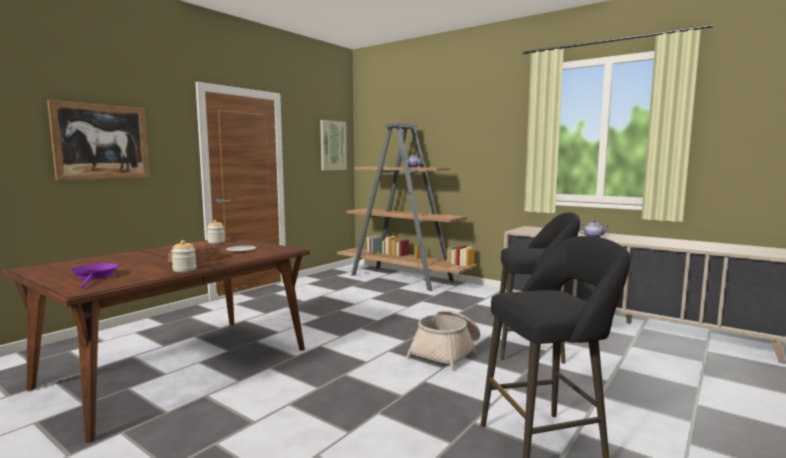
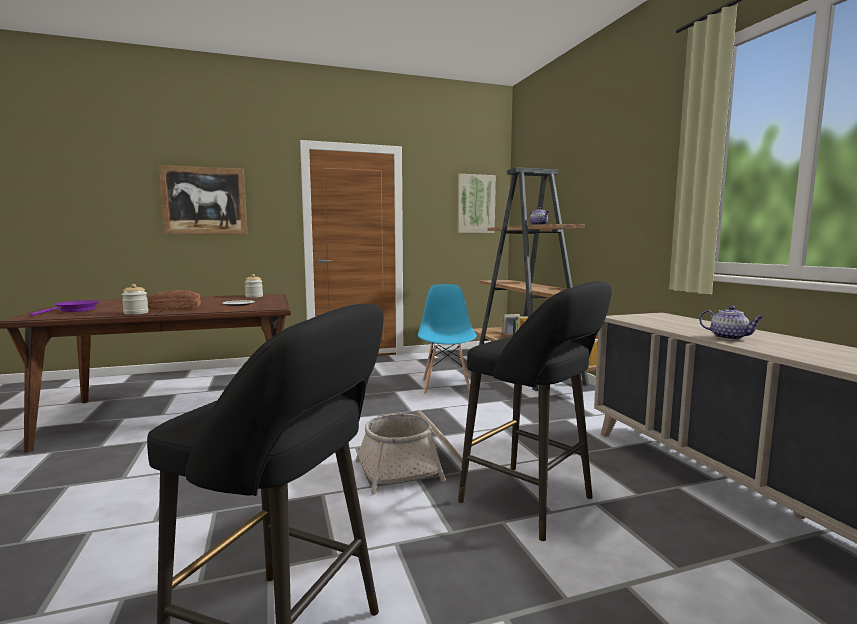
camera: 35 degrees right, 0 degrees up
none -> blue chair [418,284,477,394]

